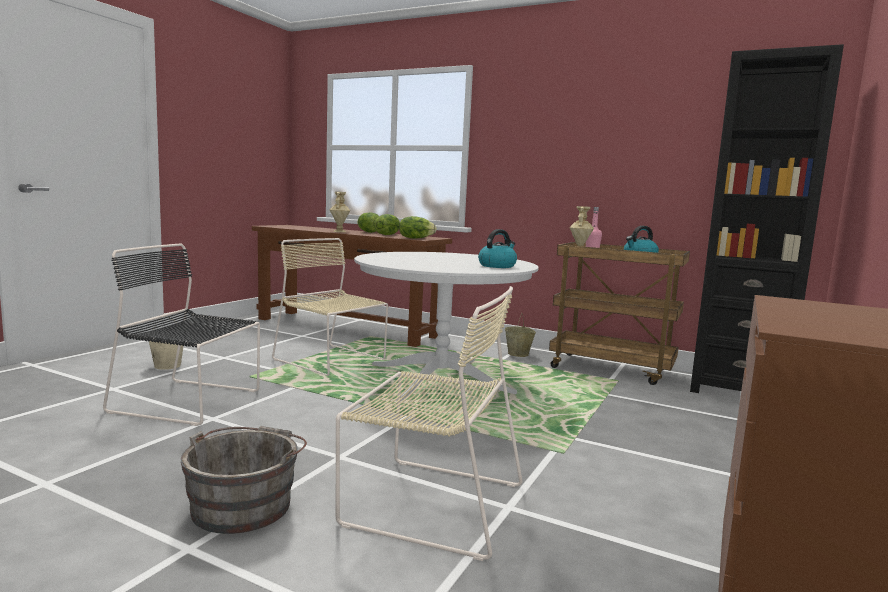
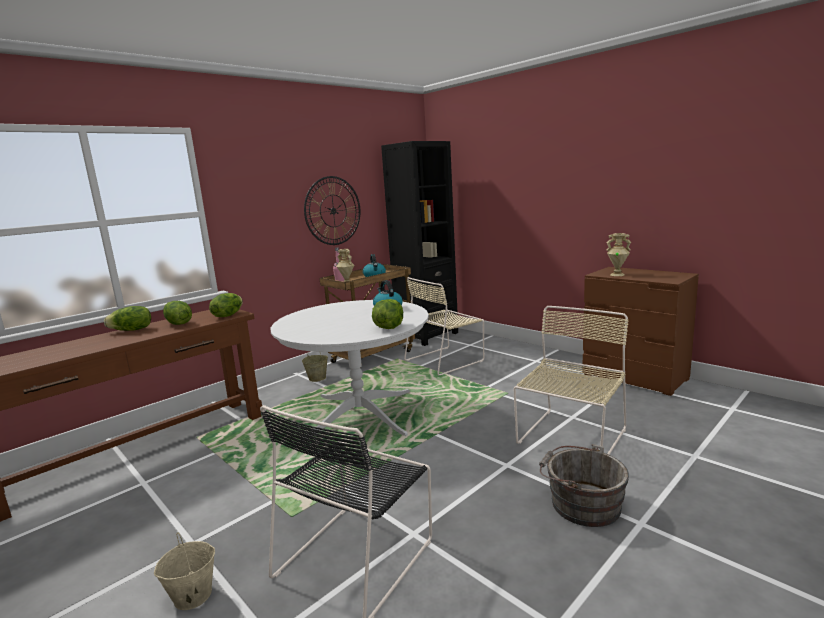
camera: 70 degrees left, 5 degrees up
beige chair [272,238,388,376] -> beige chair moved to [404,277,484,375]
beige vase [330,192,350,232] -> beige vase moved to [607,233,631,276]
none -> wall clock [304,176,360,245]
none -> lettuce [372,299,403,329]

